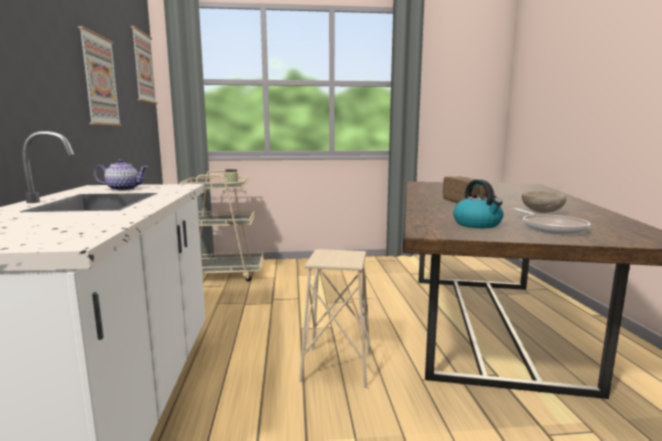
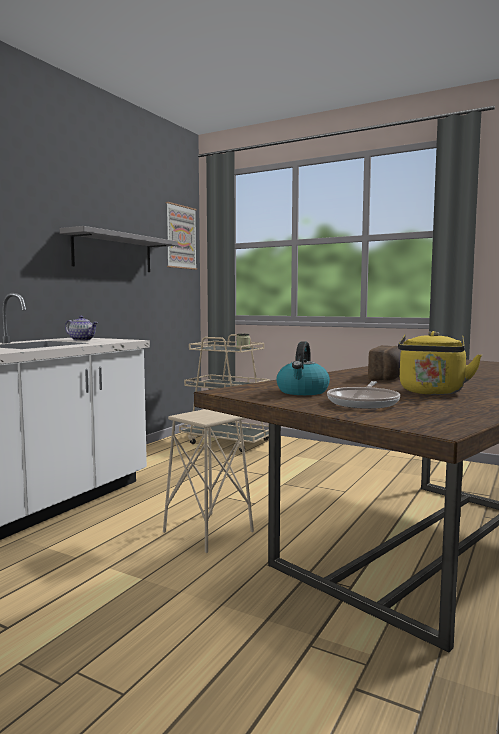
camera: 35 degrees right, 5 degrees down
picture [78,26,122,126] -> grey shelf [60,226,178,272]
beige bowl [522,191,567,213] -> yellow kettle [398,331,482,395]

